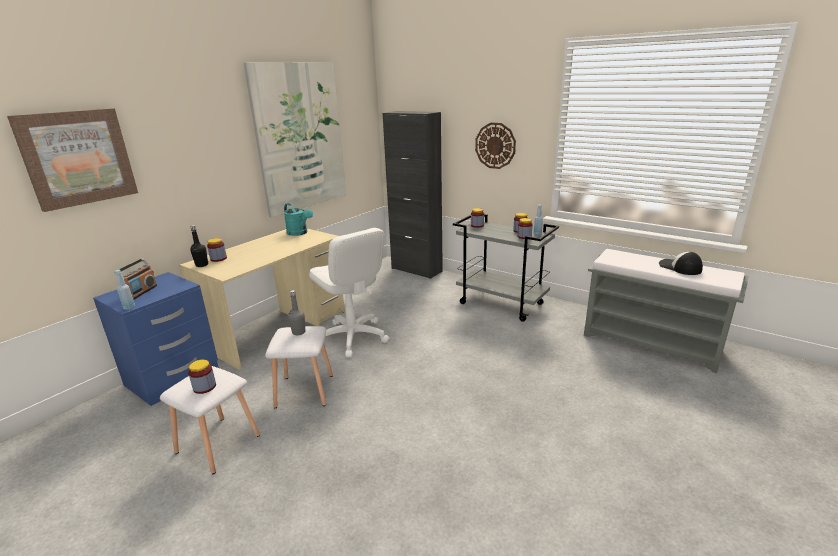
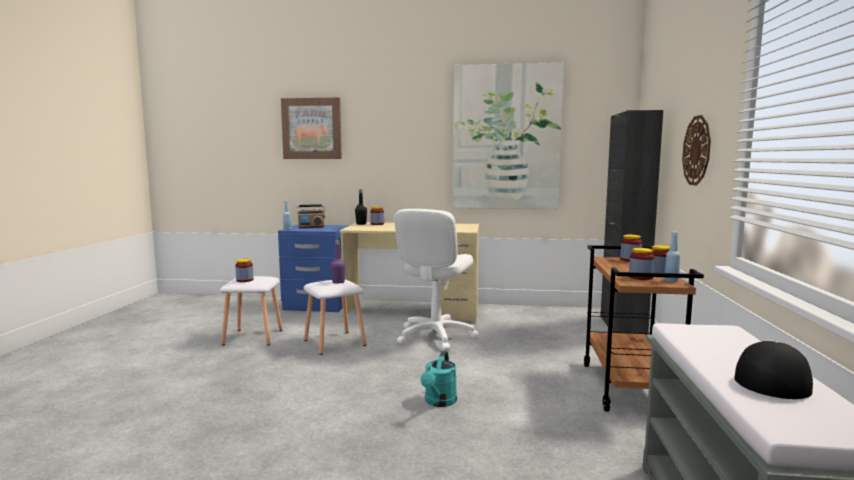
camera: 60 degrees right, 15 degrees down
turquoise watering can [284,203,313,236] -> turquoise watering can moved to [421,351,457,407]
grey bottle [288,290,306,335] -> purple bottle [331,240,346,284]
grey cart [453,214,559,322] -> brown cart [584,245,704,412]

